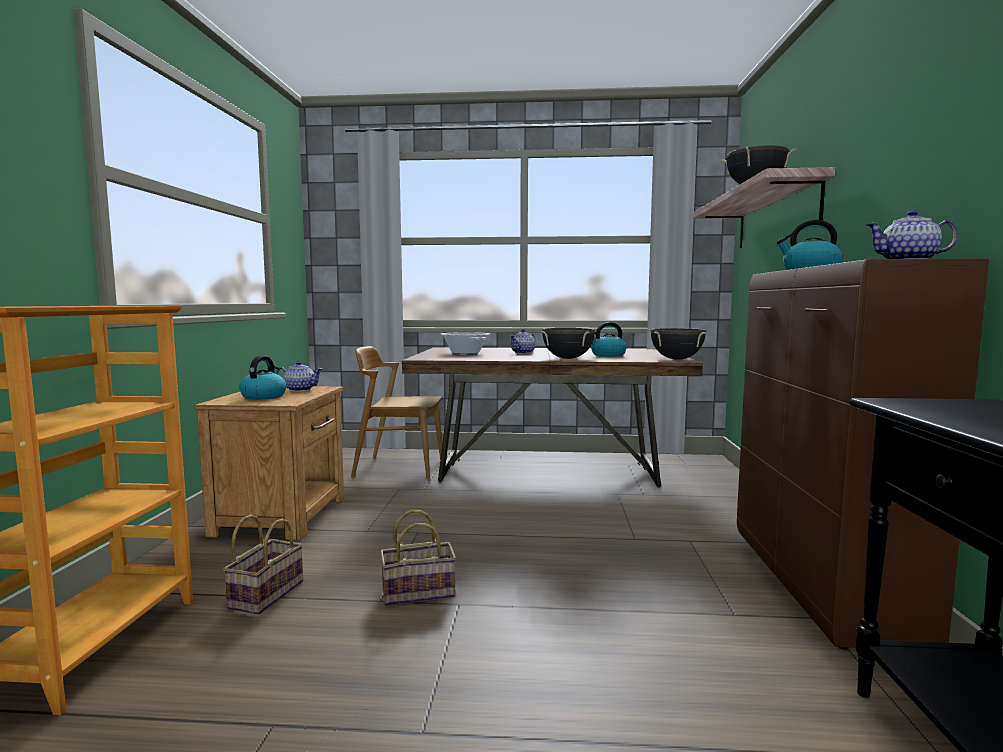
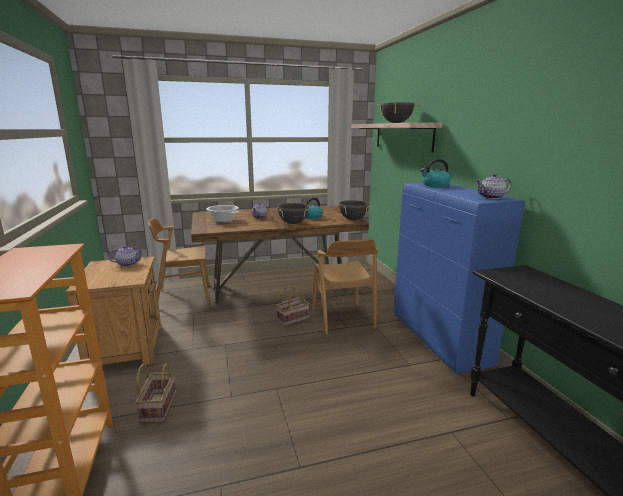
camera: 20 degrees left, 10 degrees up
kettle [239,355,286,400] -> none
basket [380,510,456,606] -> basket moved to [276,286,309,326]
brown cabinet [737,259,989,650] -> blue cabinet [394,183,525,374]
none -> brown chair [312,239,378,334]

